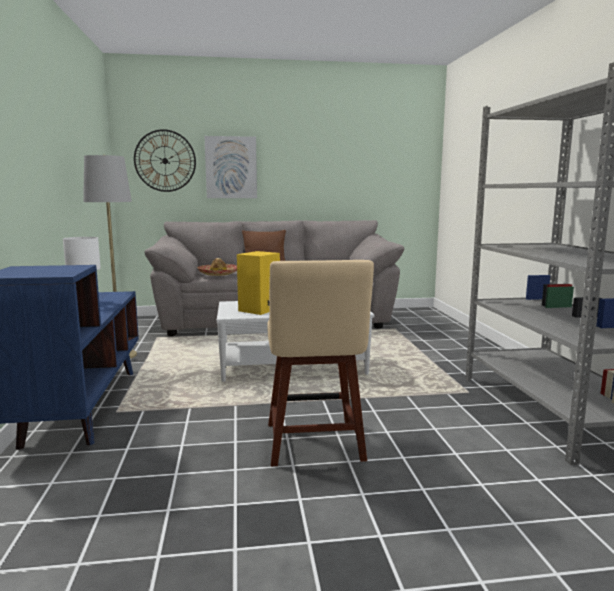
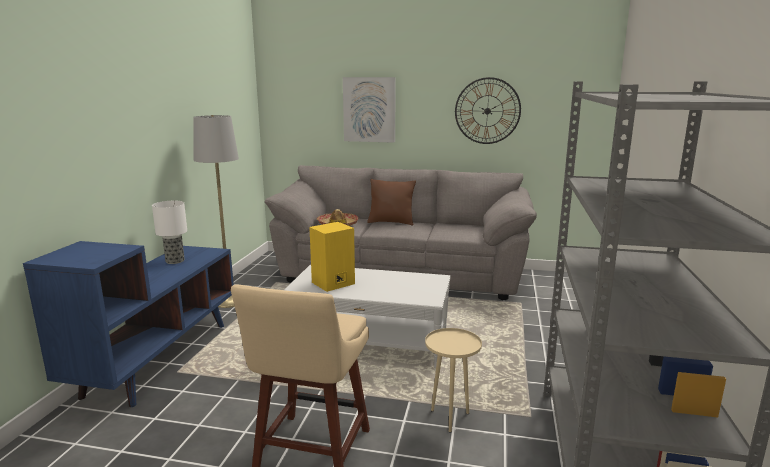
camera: 20 degrees right, 5 degrees up
wall clock [134,129,196,192] -> wall clock moved to [455,77,521,144]
none -> beige side table [425,328,482,433]

